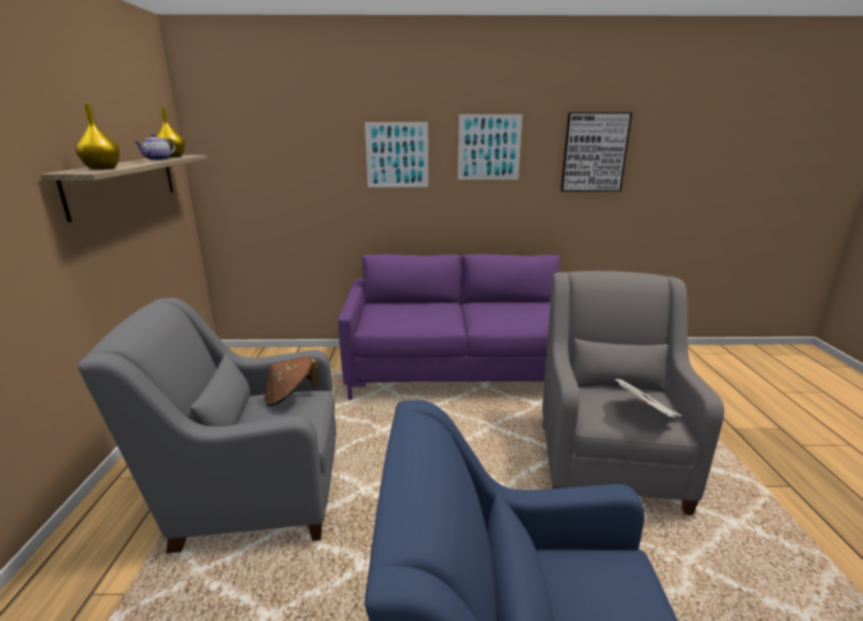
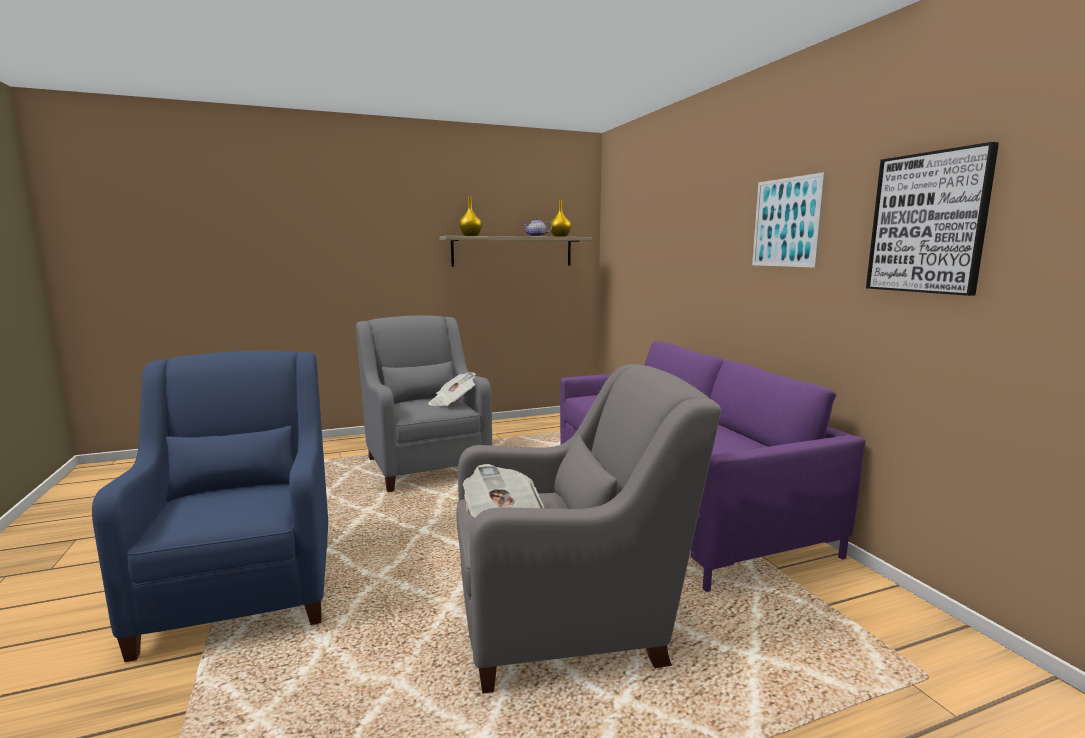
camera: 70 degrees right, 10 degrees down
brown hat [264,356,320,406] -> newspaper [428,372,476,406]
picture [365,122,428,187] -> none

